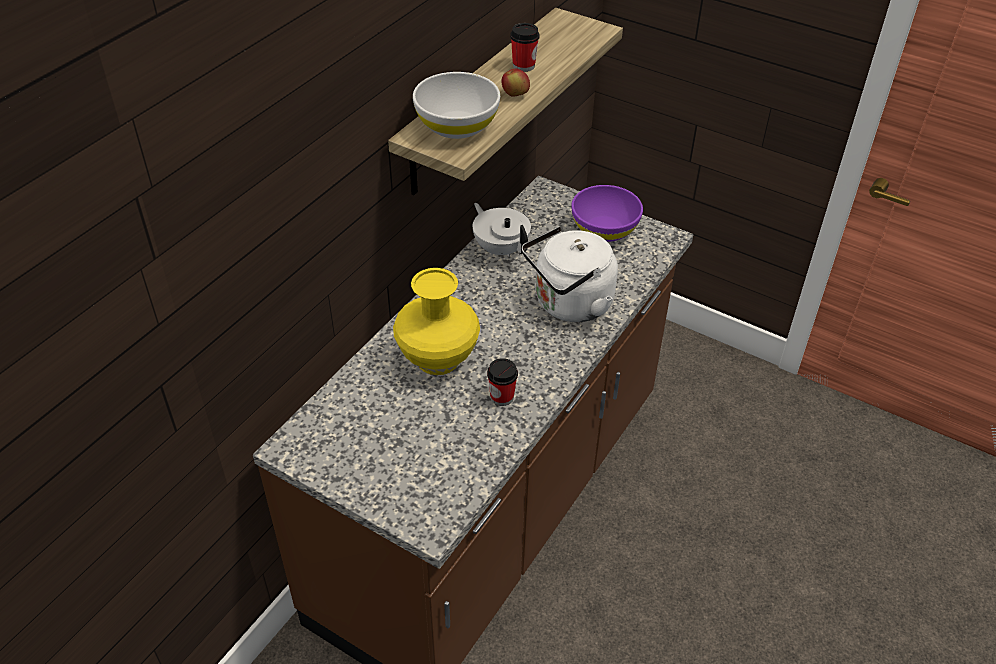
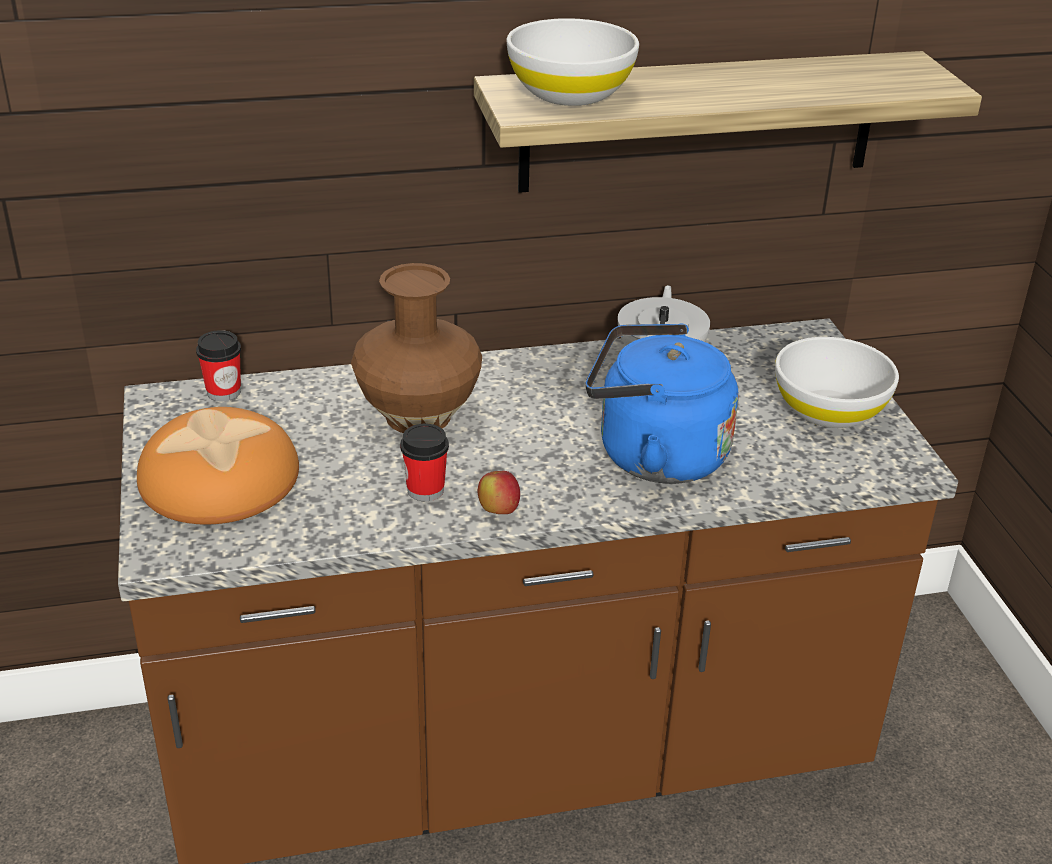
camera: 45 degrees right, 10 degrees down
yellow vase [393,268,480,375] -> brown vase [351,263,482,433]
apple [501,69,530,97] -> apple moved to [478,471,520,514]
cup [510,23,540,72] -> cup moved to [196,330,241,401]
white kettle [522,226,618,322] -> blue kettle [586,323,739,484]
purple bowl [572,185,643,242] -> white bowl [775,337,899,428]
none -> bread [137,407,299,524]

